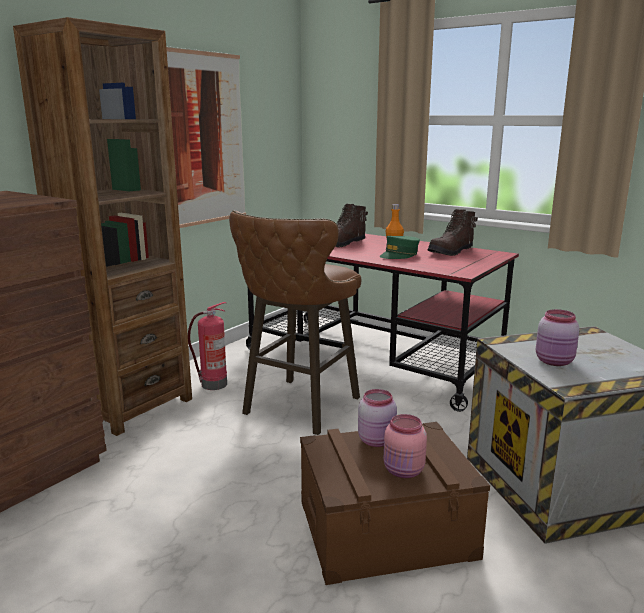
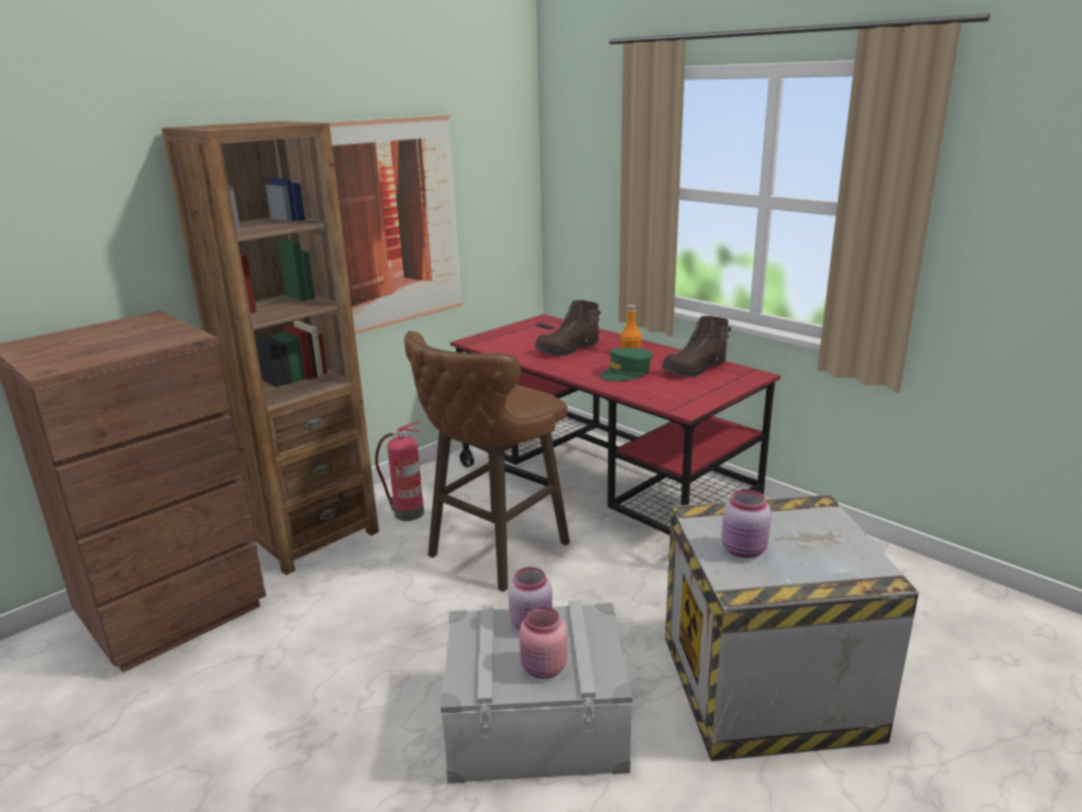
camera: 10 degrees right, 5 degrees up
brown storage box [300,422,490,585] -> grey storage box [441,600,633,784]

